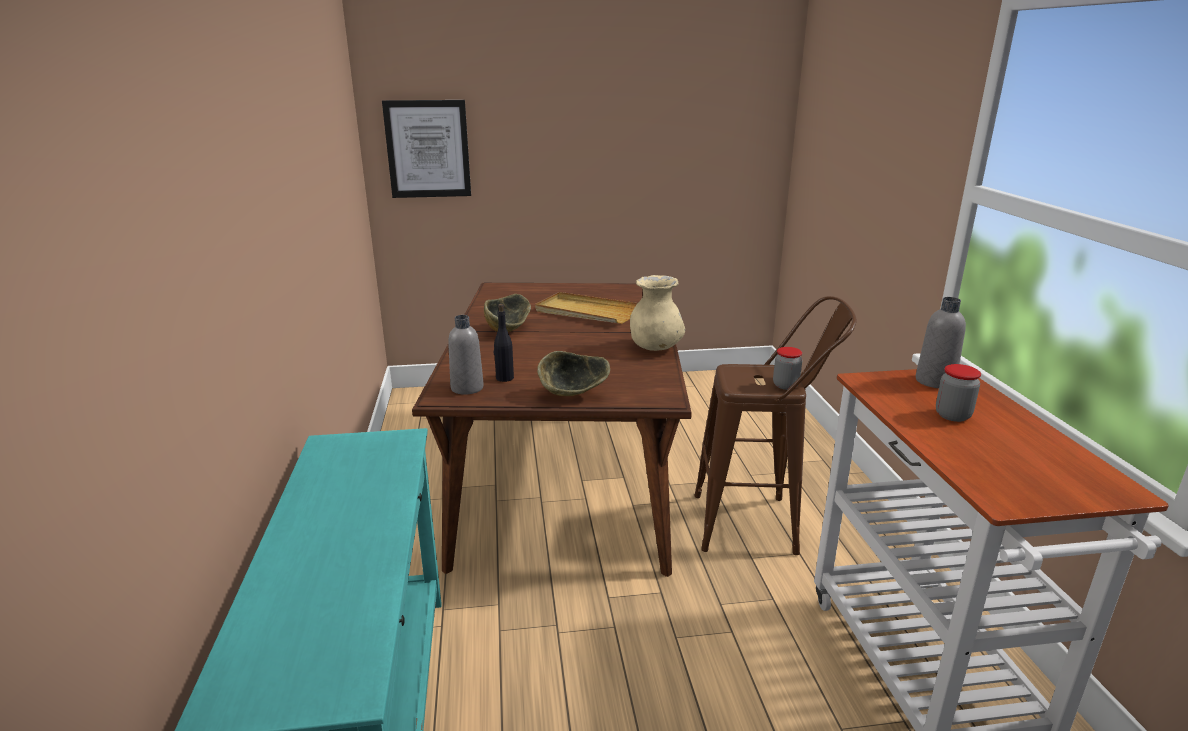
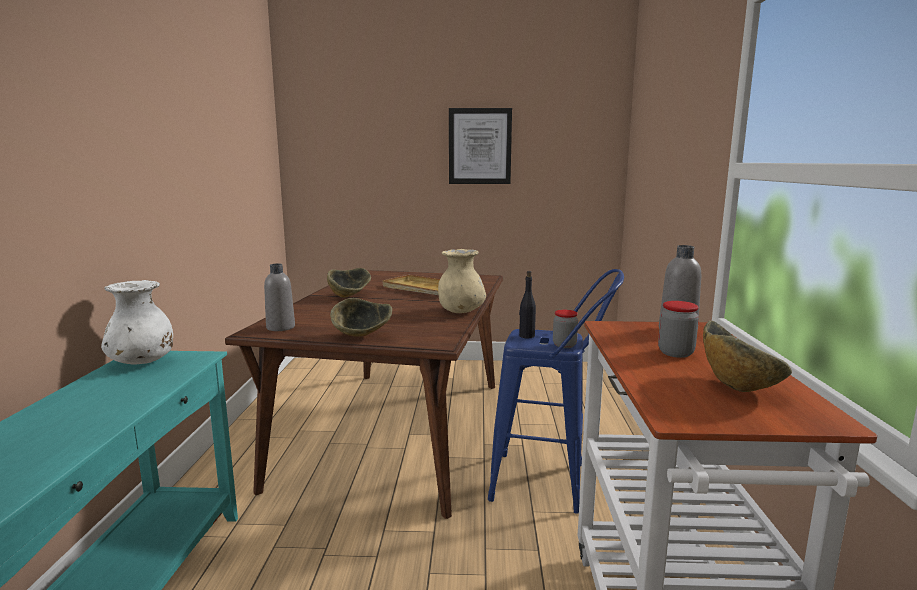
camera: 10 degrees right, 10 degrees down
picture [382,100,471,198] -> picture moved to [449,108,512,184]
black bottle [494,304,514,382] -> black bottle moved to [519,271,536,338]
brown stool [694,296,857,555] -> blue stool [488,269,624,514]
none -> white vase [101,280,173,365]
none -> bowl [703,320,792,392]

